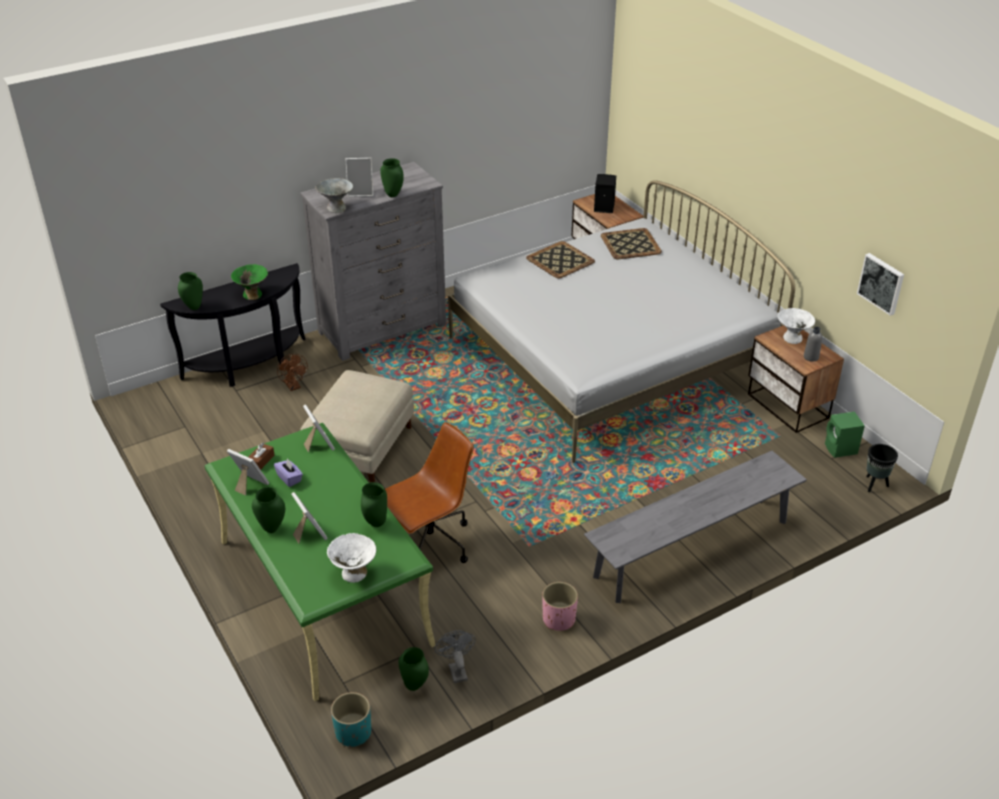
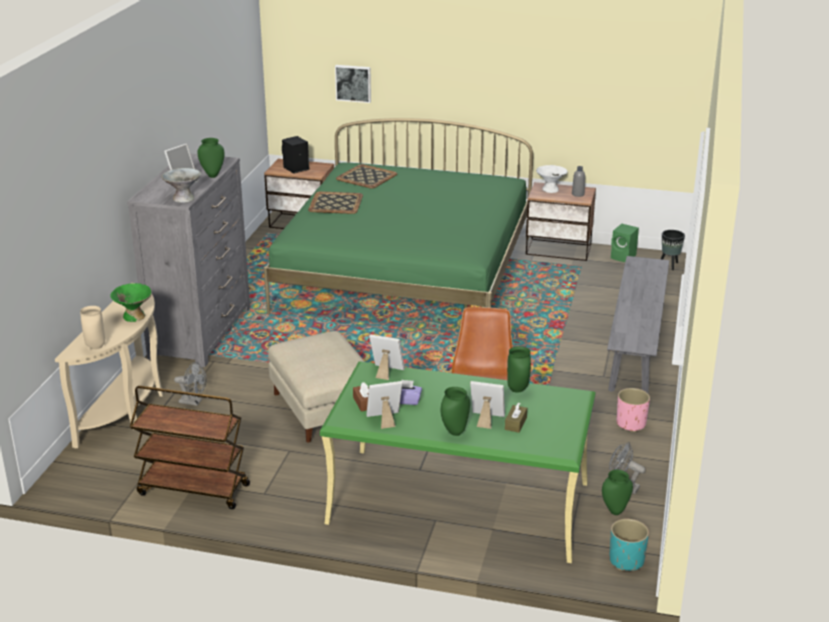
camera: 45 degrees left, 10 degrees down
black console table [160,263,306,387] -> beige console table [55,283,163,449]
green vase [178,272,203,310] -> beige vase [80,306,105,349]
brown fan [277,354,308,391] -> grey fan [174,362,206,406]
white bowl [327,533,377,583] -> none
white bed [448,180,795,463] -> green bed [264,118,533,314]
picture [857,253,904,316] -> picture moved to [335,65,371,103]
none -> brown cart [130,386,250,509]
none -> brown tissue box [505,403,527,433]

